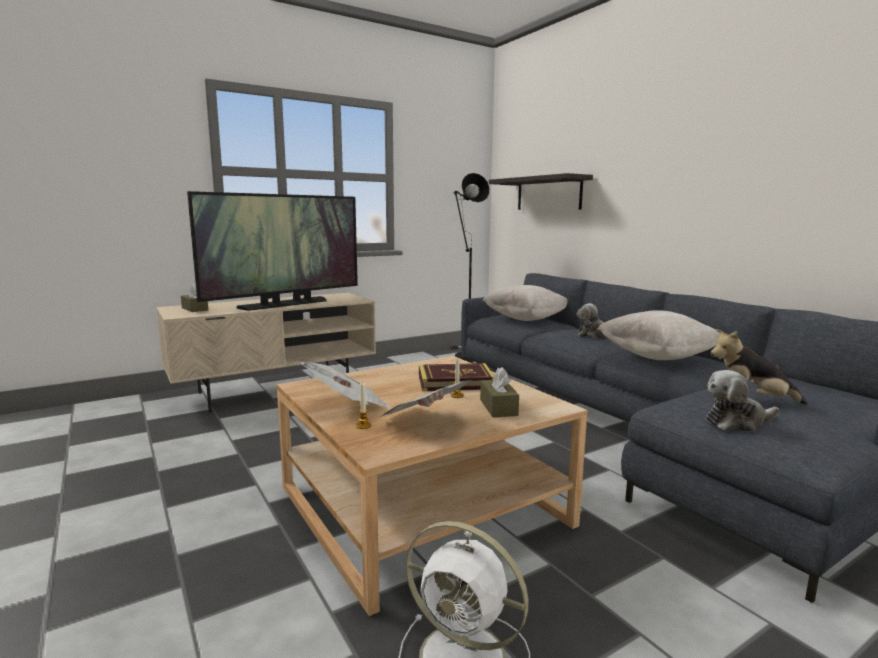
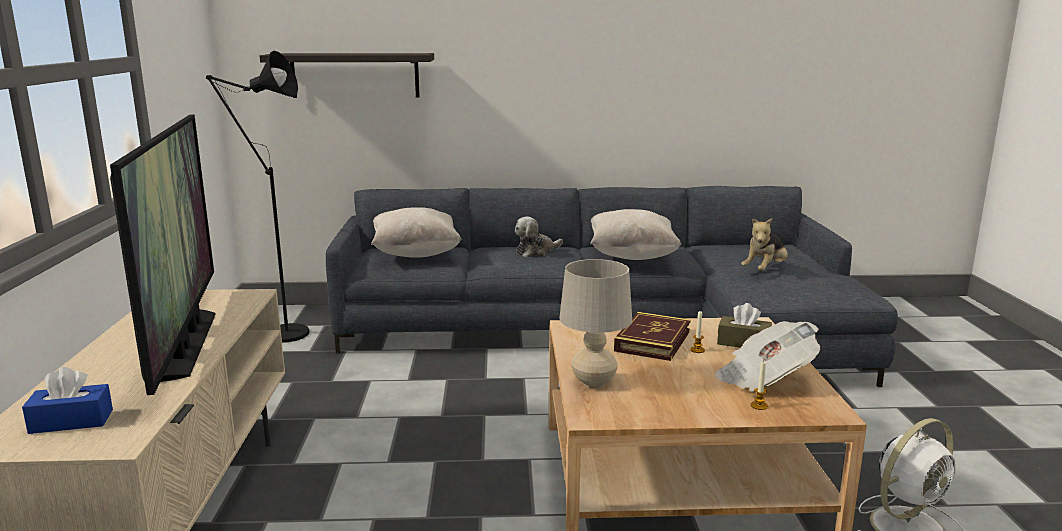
camera: 60 degrees left, 5 degrees up
brown tissue box [181,284,208,312] -> blue tissue box [22,367,113,434]
newspaper [300,362,391,407] -> none
plush toy [705,370,779,432] -> none
none -> beige table lamp [559,259,632,388]

